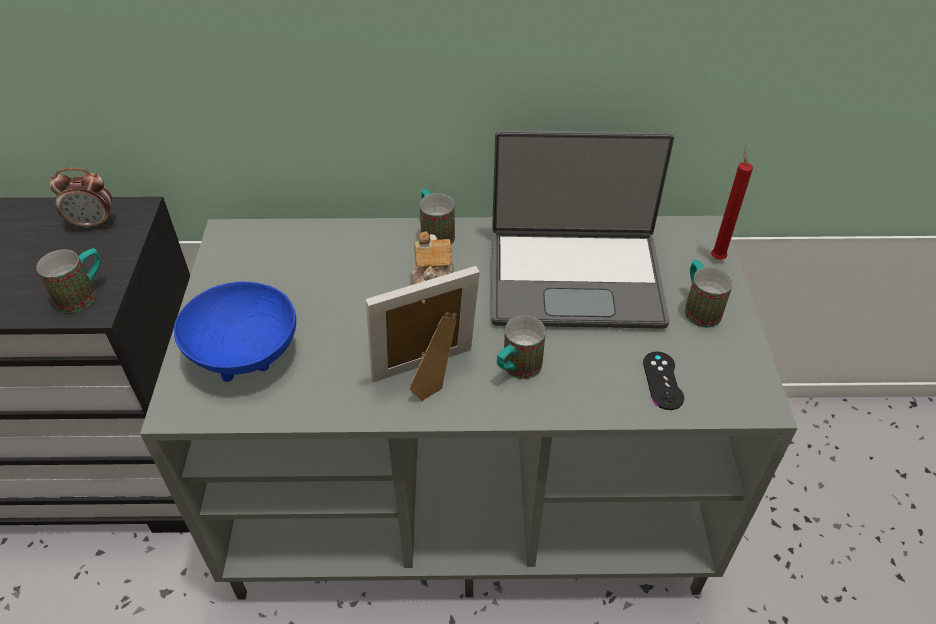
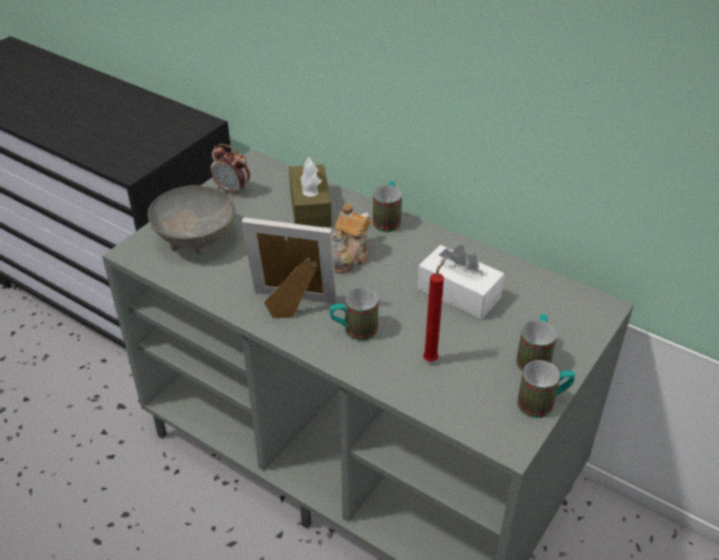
camera: 35 degrees right, 5 degrees down
mug [36,248,101,313] -> mug moved to [517,360,575,418]
alarm clock [50,168,112,229] -> alarm clock moved to [210,144,250,196]
blue bowl [174,282,296,382] -> grey bowl [148,185,236,254]
laptop [492,130,674,329] -> white tissue box [417,245,505,319]
black game controller [643,352,684,410] -> none
red candle [711,146,753,260] -> red candle moved to [423,260,445,362]
none -> brown tissue box [289,157,332,227]

